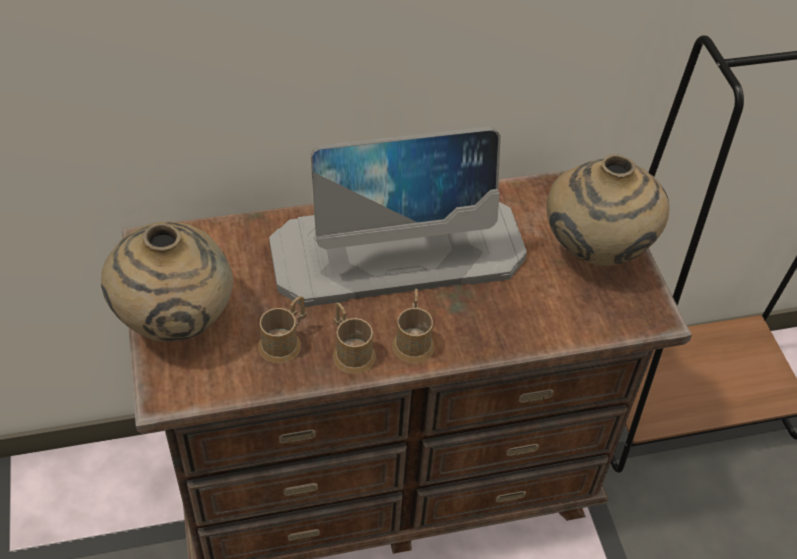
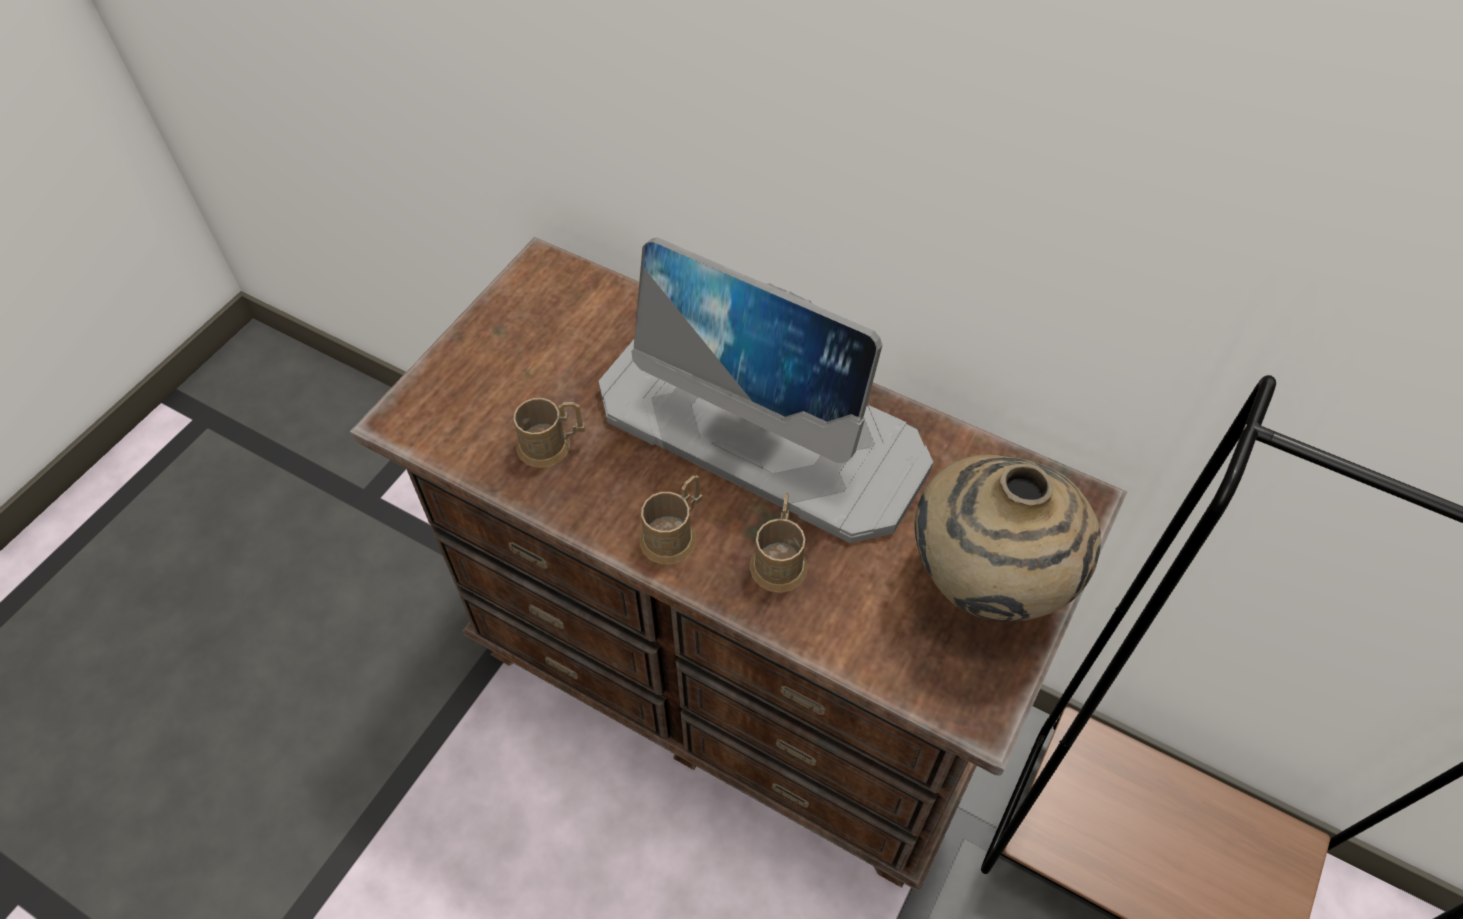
camera: 45 degrees right, 5 degrees up
beige vase [101,222,233,341] -> none
brown mug [333,302,376,374] -> brown mug moved to [750,493,808,593]

